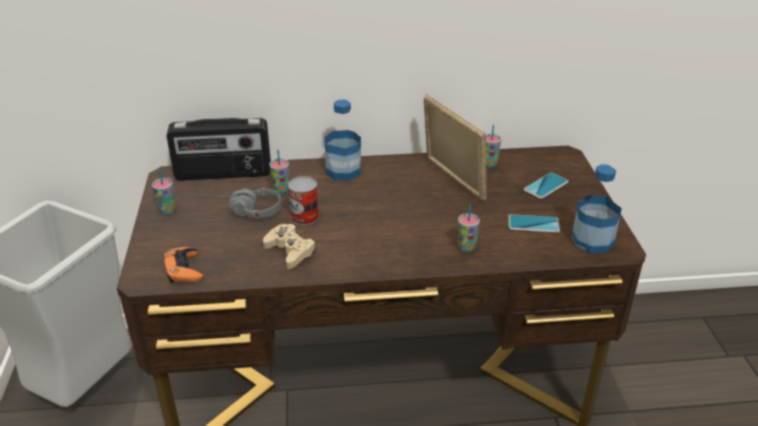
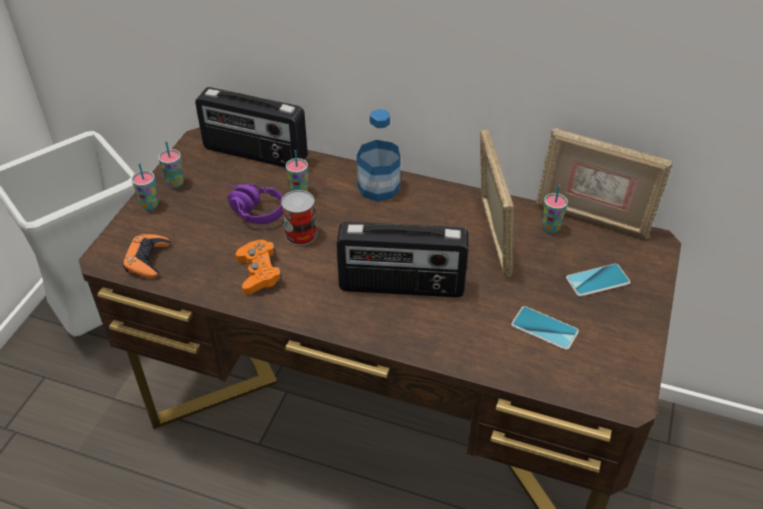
camera: 25 degrees right, 10 degrees up
grey headphones [218,188,282,218] -> purple headphones [225,183,283,224]
beige game controller [263,224,316,269] -> orange game controller [236,240,282,295]
cup [458,205,480,252] -> cup moved to [132,163,159,210]
bottle [571,164,622,254] -> none
none -> radio [337,222,469,297]
none -> picture frame [536,128,673,239]

